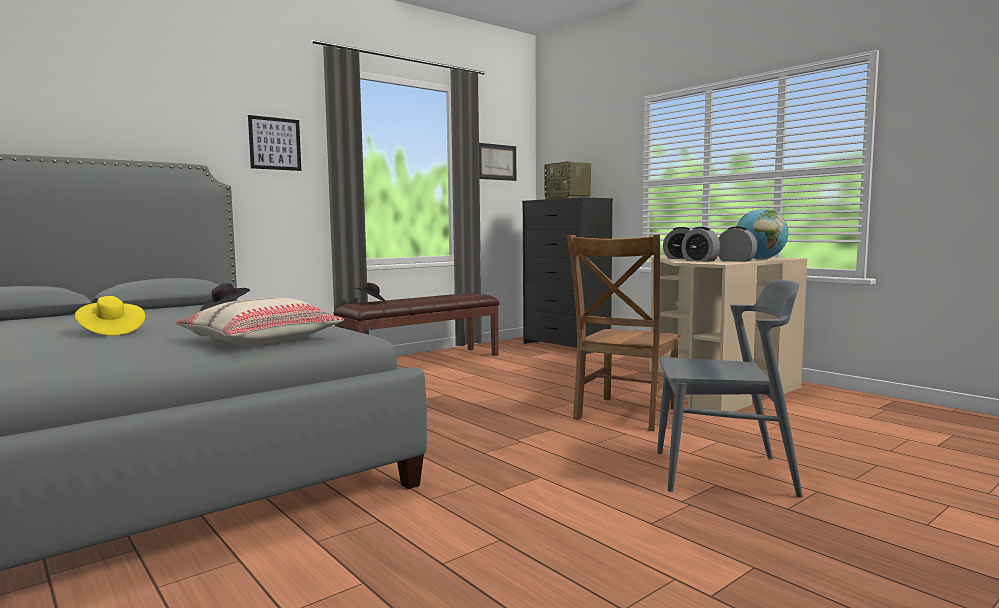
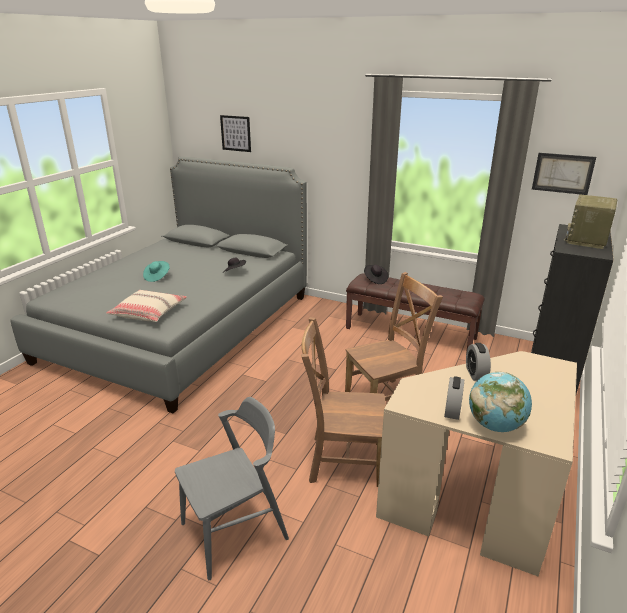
camera: 65 degrees right, 20 degrees up
yellow hat [75,296,145,336] -> turquoise hat [143,261,170,282]
picture [248,115,301,171] -> picture moved to [220,115,251,152]
grey chair [657,279,803,498] -> grey chair turned 105 degrees counterclockwise [175,397,289,580]
alarm clock [681,227,720,262] -> none
none -> brown chair [345,272,443,401]

